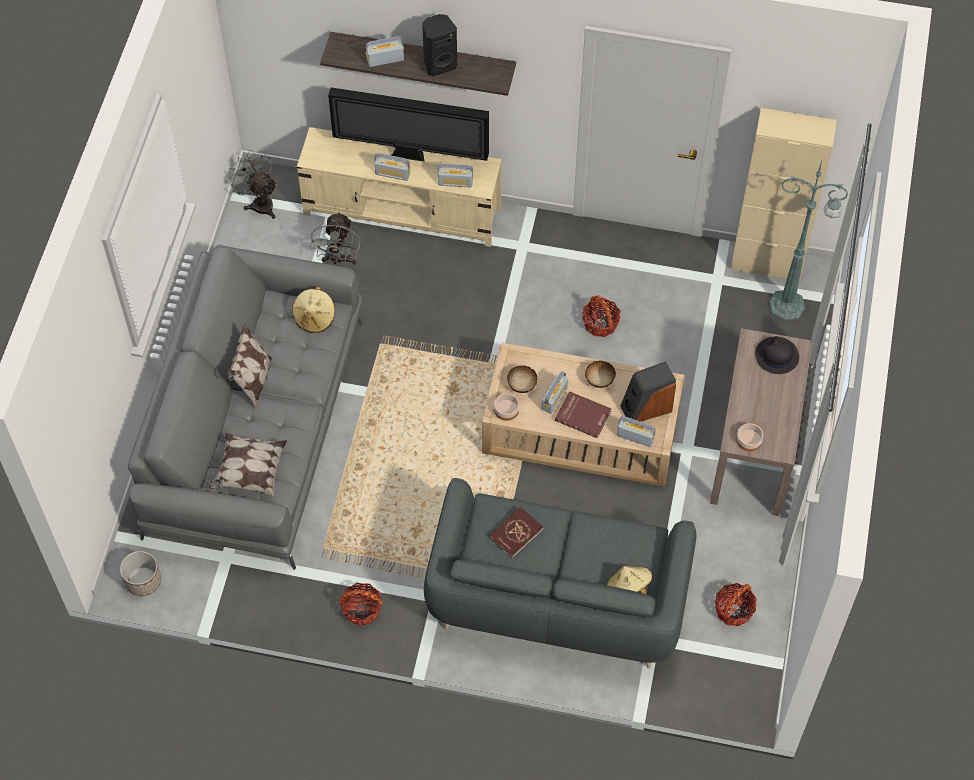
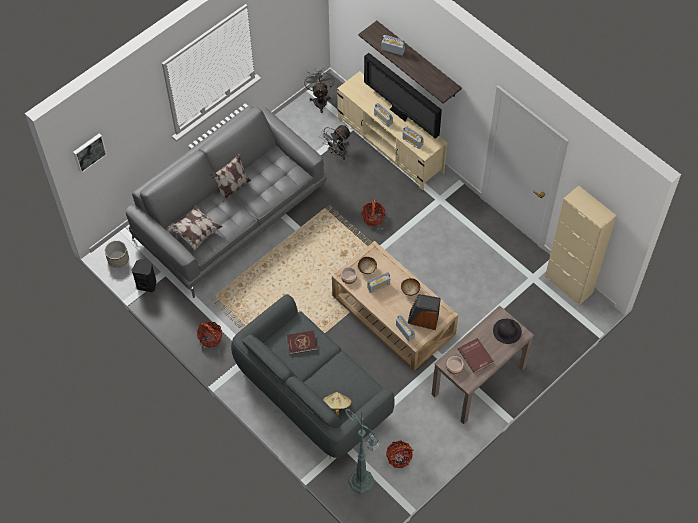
camera: 35 degrees right, 0 degrees up
beige hat [292,287,335,333] -> none
black speaker [422,14,457,76] -> black speaker moved to [132,259,156,292]
red book [555,391,611,438] -> red book moved to [458,338,494,373]
basket [582,295,621,337] -> basket moved to [361,199,385,226]
green floor lamp [769,157,848,321] -> green floor lamp moved to [345,409,380,494]
none -> picture [73,133,107,173]

